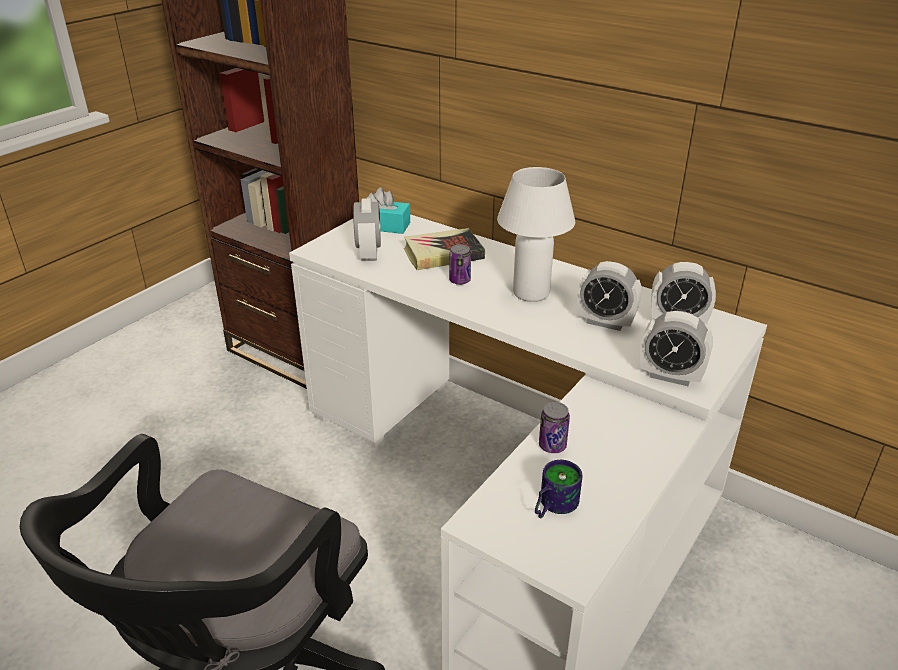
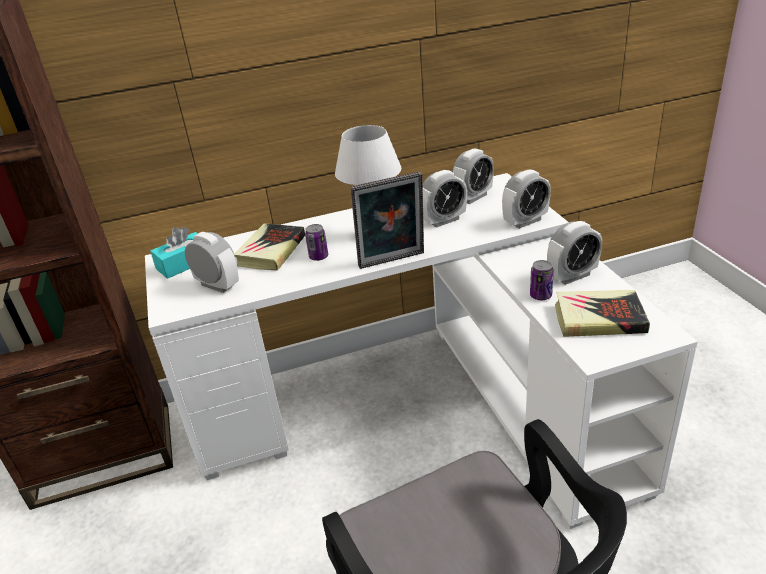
camera: 50 degrees left, 0 degrees up
mug [535,460,582,518] -> book [555,290,650,337]
none -> picture frame [350,171,424,269]
none -> alarm clock [547,221,602,285]

